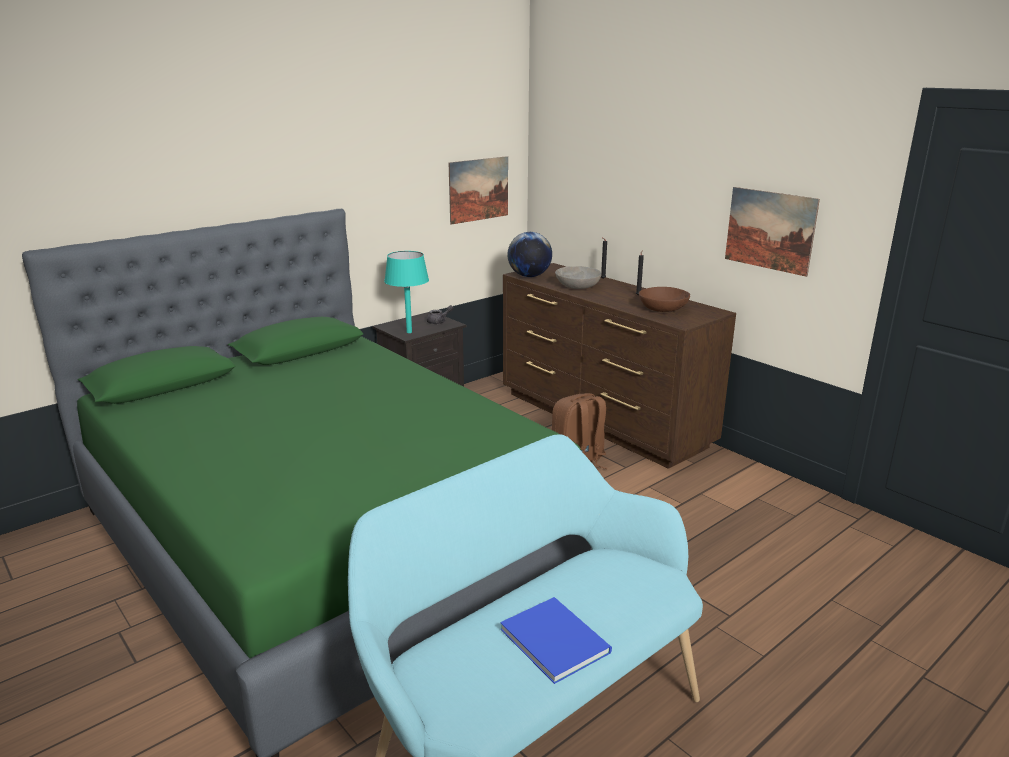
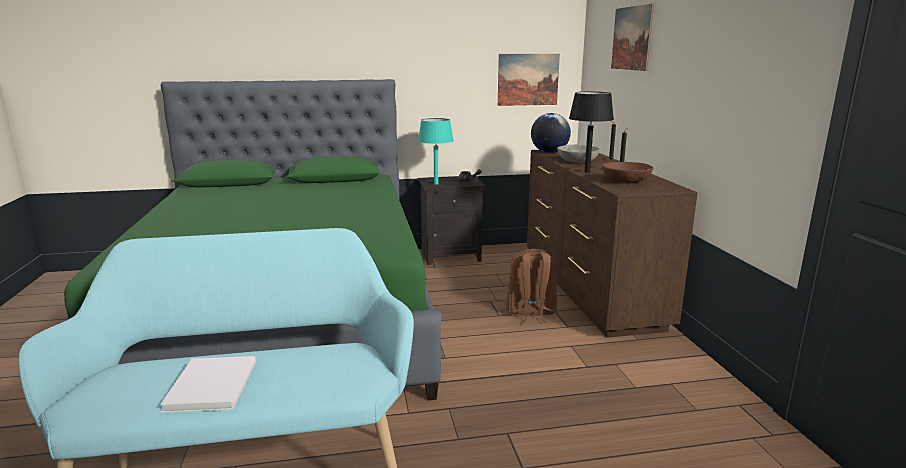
camera: 30 degrees right, 5 degrees down
blue book [500,597,612,684] -> white book [160,356,256,413]
picture [725,187,820,277] -> picture moved to [611,4,654,71]
none -> black table lamp [569,92,614,173]

